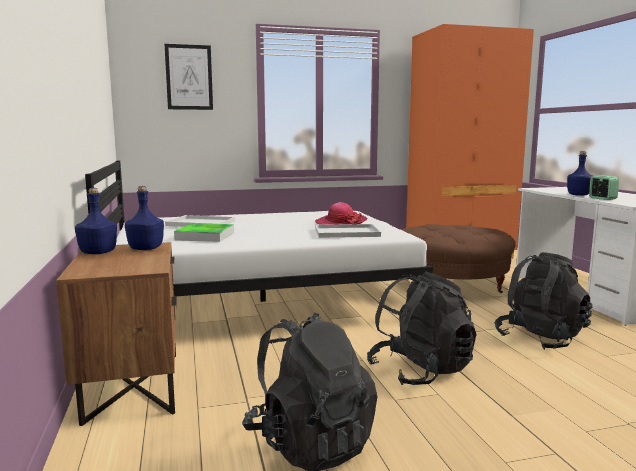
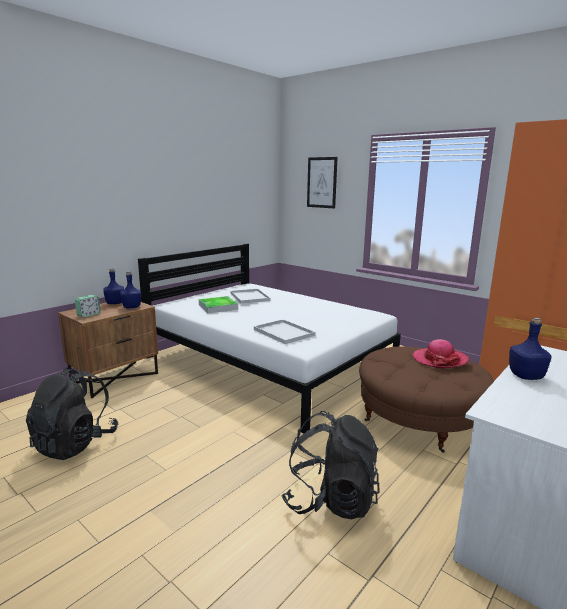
camera: 55 degrees right, 5 degrees up
hat [315,202,368,225] -> hat moved to [412,339,469,368]
black backpack [367,271,477,385] -> none
alarm clock [589,175,619,200] -> alarm clock moved to [75,295,101,318]

